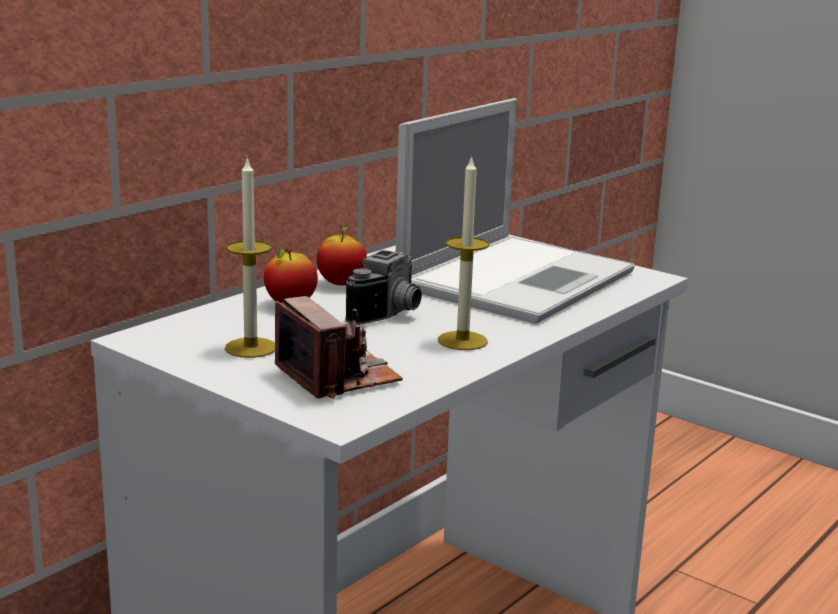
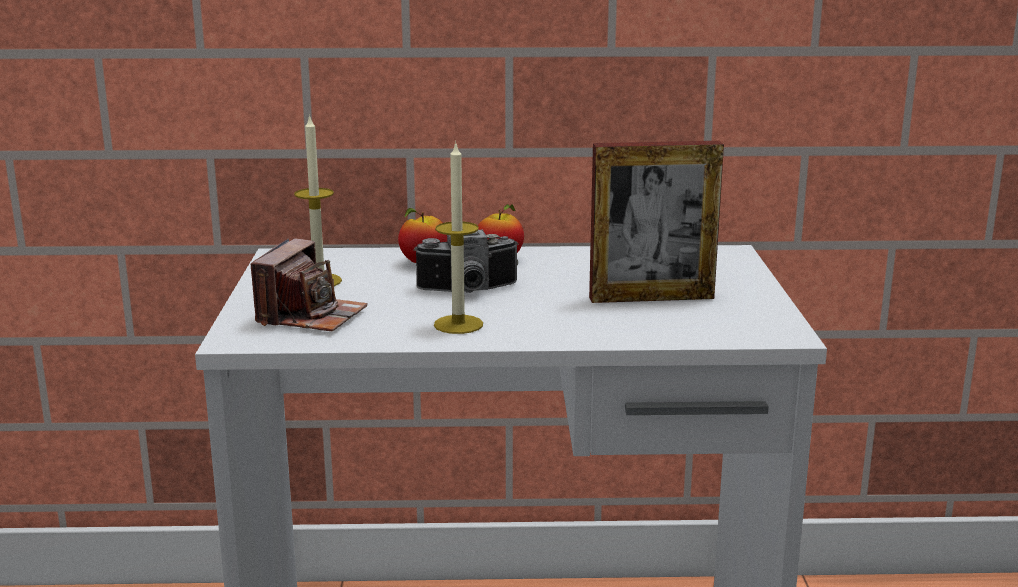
camera: 50 degrees right, 0 degrees up
laptop [396,98,635,324] -> picture frame [589,141,724,303]

